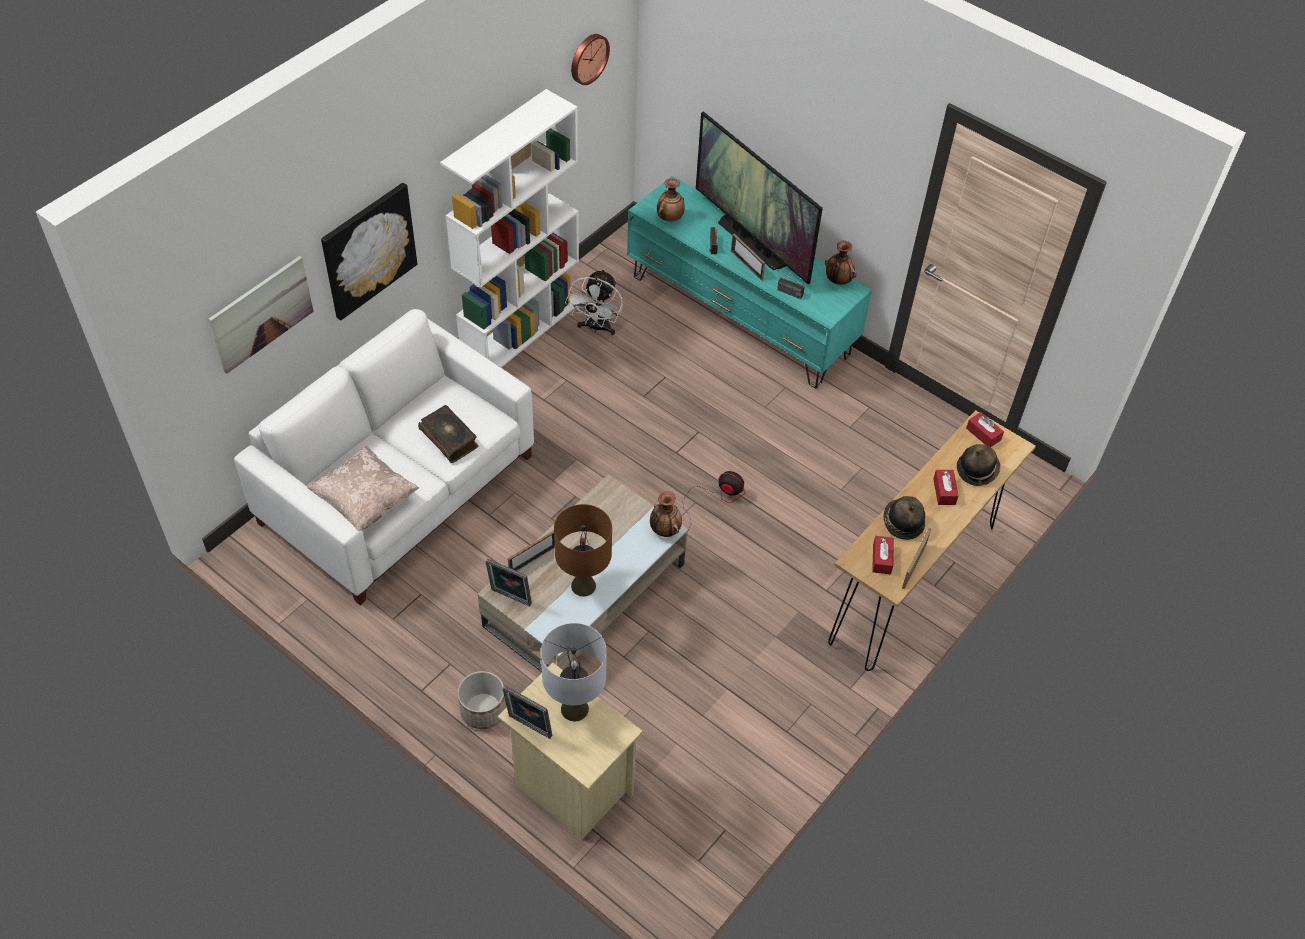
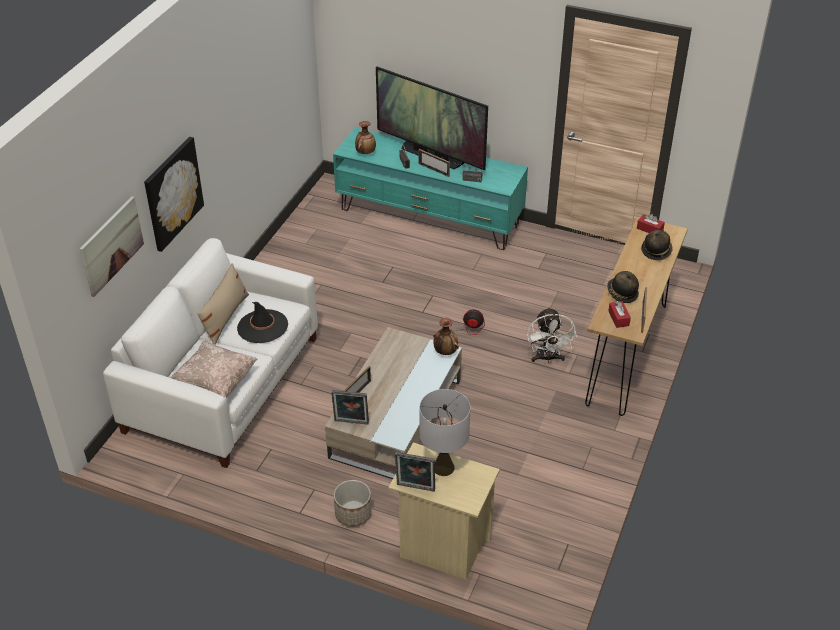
camera: 15 degrees left, 10 degrees down
book [418,405,478,463] -> black hat [237,302,288,343]
white bookcase [440,89,579,368] -> none
brown table lamp [554,504,612,596] -> none
white fan [565,269,623,335] -> white fan moved to [527,307,577,363]
wall clock [571,34,610,85] -> none
vase [825,241,857,285] -> none
red tissue box [933,470,958,505] -> none
none -> beige pillow [197,263,249,345]

